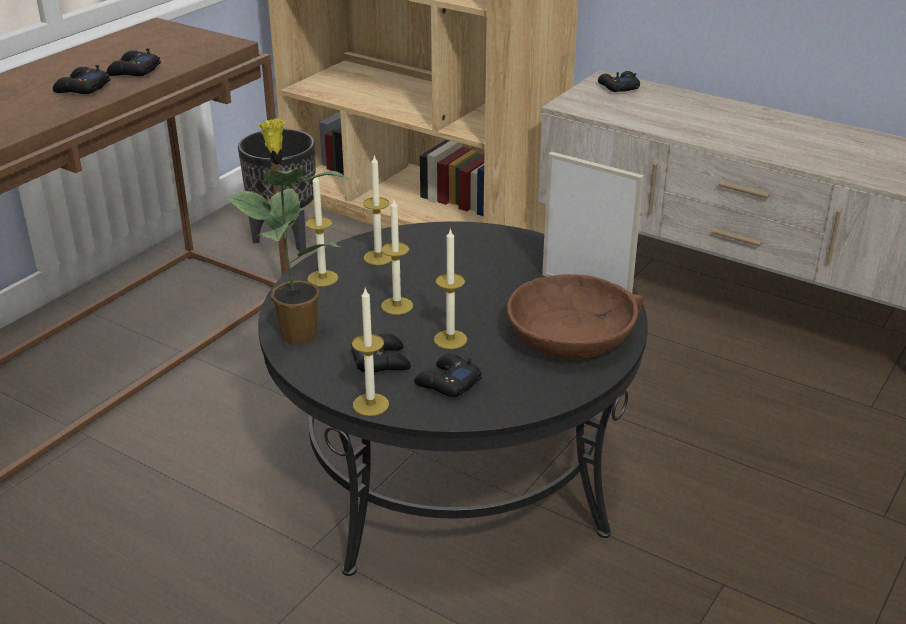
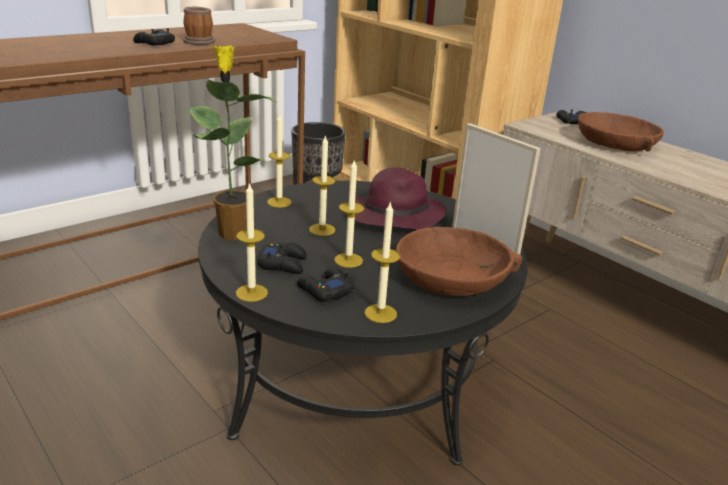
camera: 15 degrees right, 5 degrees down
black game controller [106,48,161,76] -> mug [183,6,215,45]
candle [363,154,392,265] -> candle moved to [364,201,400,323]
none -> purple hat [346,167,447,230]
none -> brown bowl [578,112,664,152]

